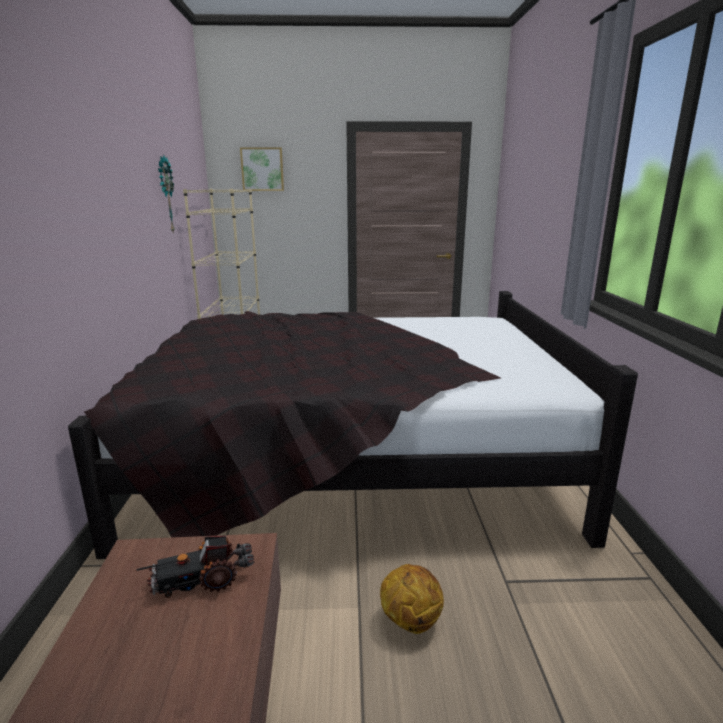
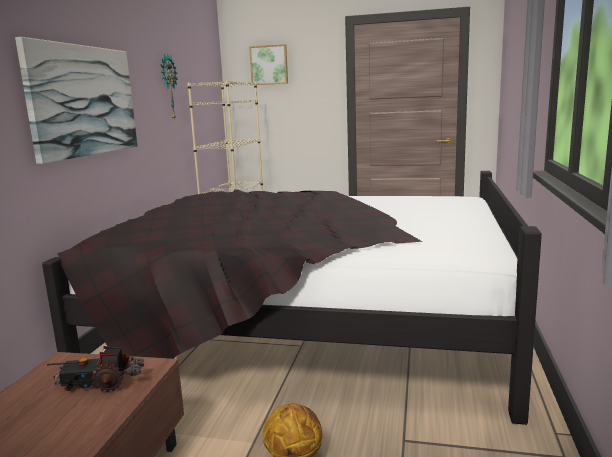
camera: 15 degrees right, 5 degrees down
none -> picture [15,37,138,164]

